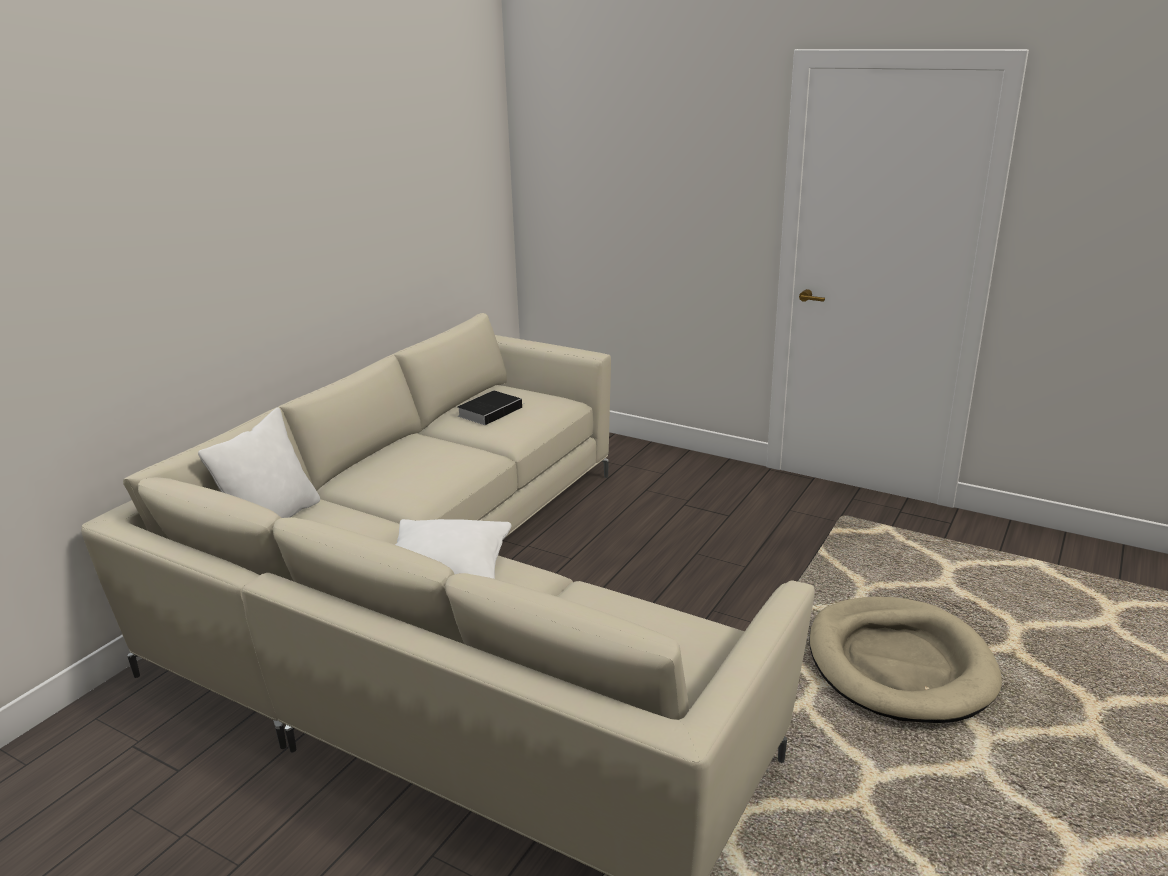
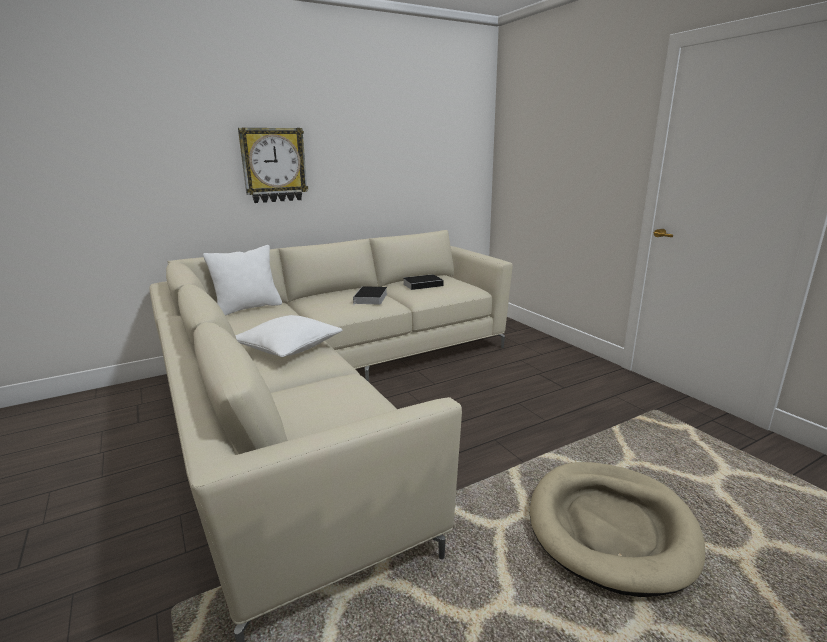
camera: 30 degrees right, 5 degrees down
none -> wall clock [238,128,308,203]
none -> book [353,286,387,306]

